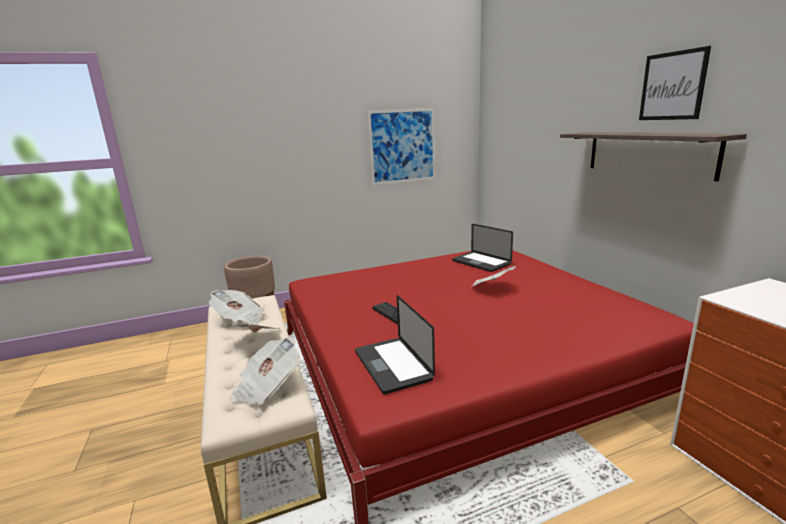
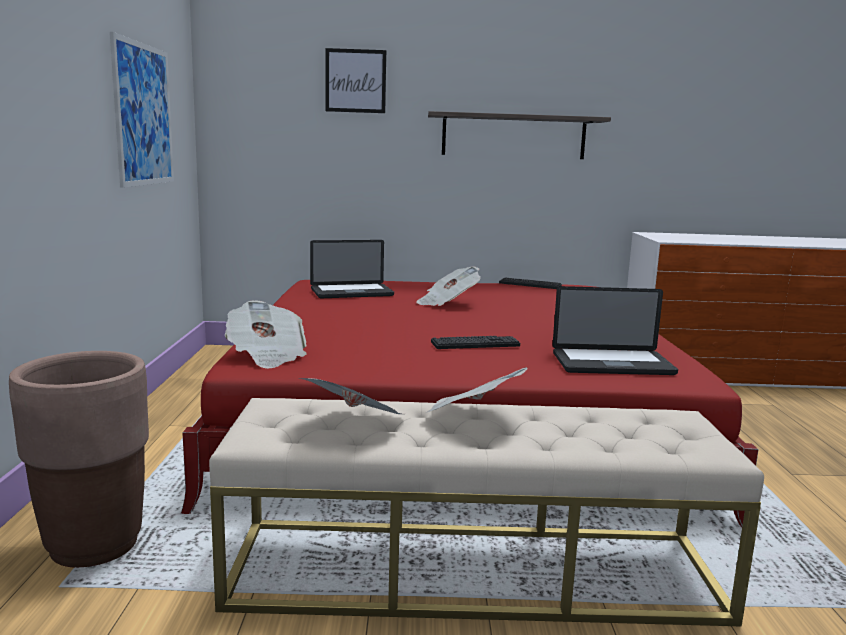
camera: 70 degrees left, 5 degrees down
newspaper [230,338,300,405] -> newspaper moved to [225,301,307,369]
picture [639,46,711,120] -> picture moved to [326,48,386,113]
none -> keyboard [499,277,562,289]

